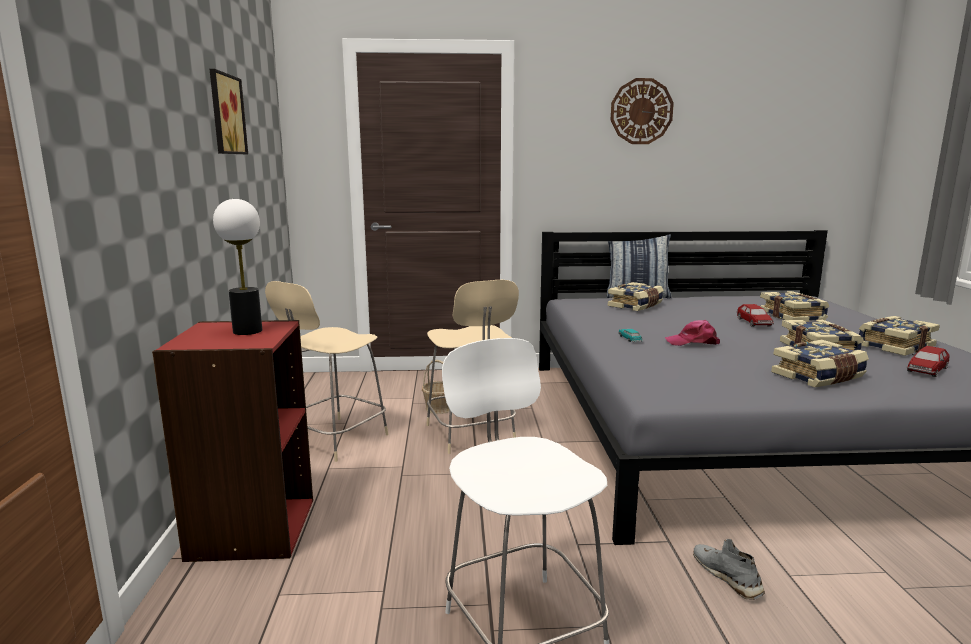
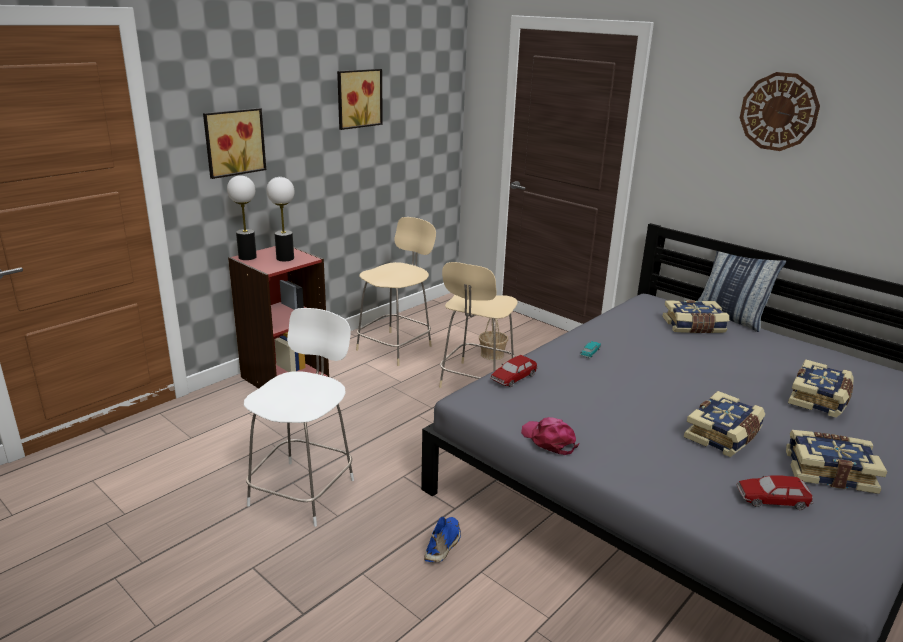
camera: 45 degrees right, 10 degrees up
beige chair [265,281,389,462] -> beige chair turned 135 degrees clockwise [356,217,436,366]
pink cap [665,320,720,346] -> pink cap moved to [521,417,579,455]
grey shoe [693,539,765,600] -> blue shoe [424,516,461,563]
toy car [737,304,774,327] -> toy car moved to [490,355,538,387]
book [771,340,869,387] -> none
none -> picture [203,108,266,179]
none -> table lamp [227,175,257,260]

